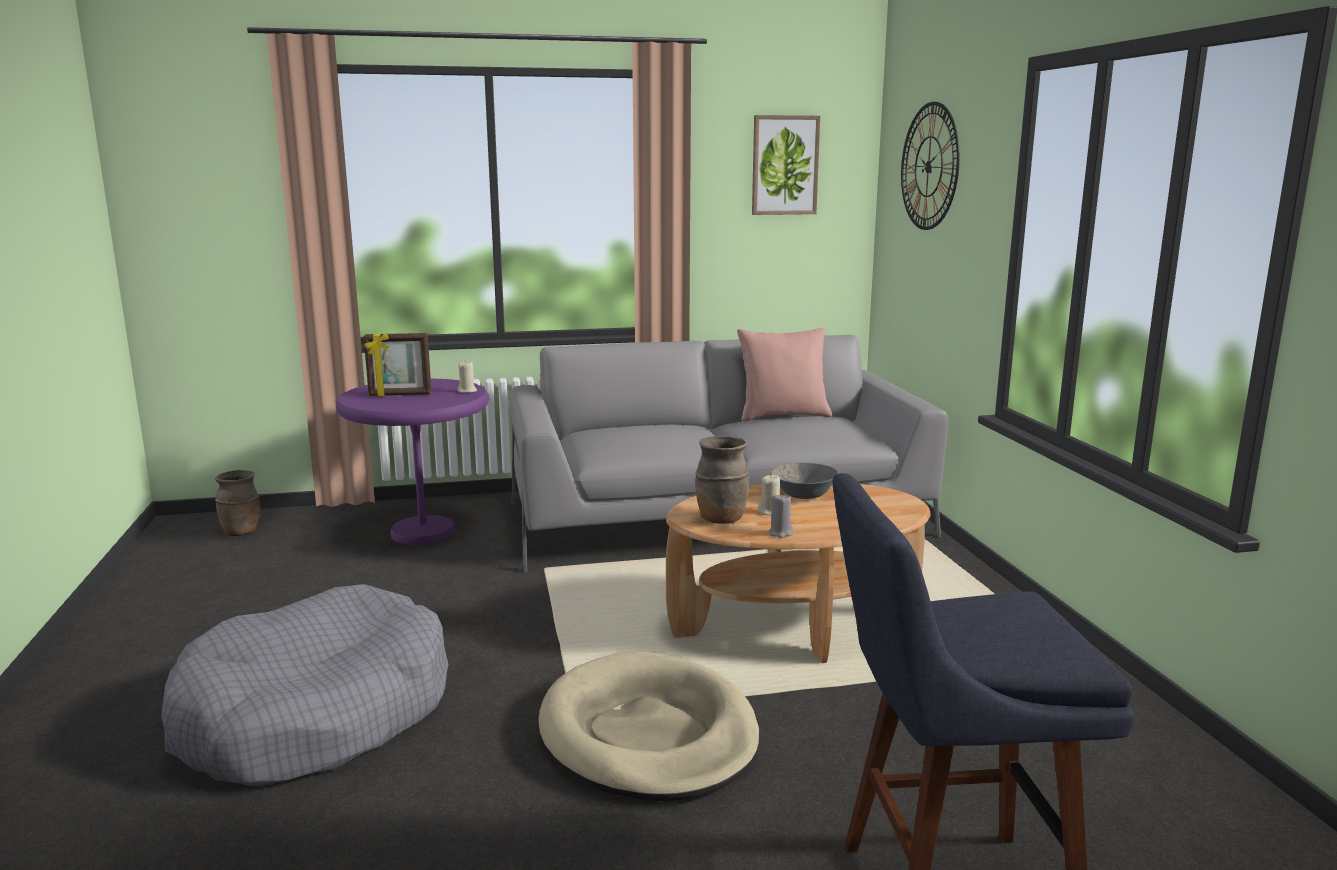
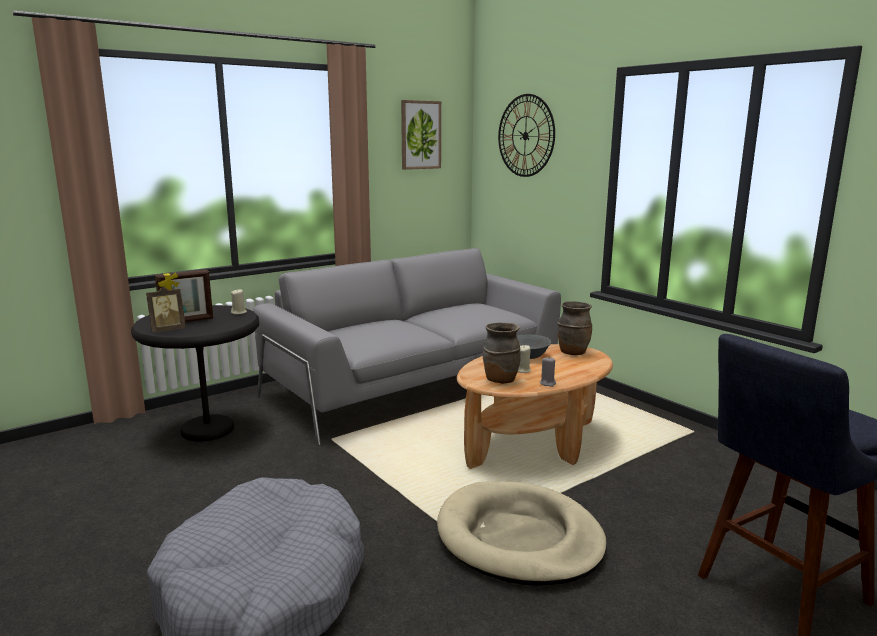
camera: 25 degrees left, 0 degrees up
brown vase [215,470,261,536] -> brown vase moved to [558,301,592,355]
purple side table [336,379,489,545] -> black side table [131,305,259,441]
pink pillow [737,328,832,421] -> none
none -> picture frame [146,286,186,333]

